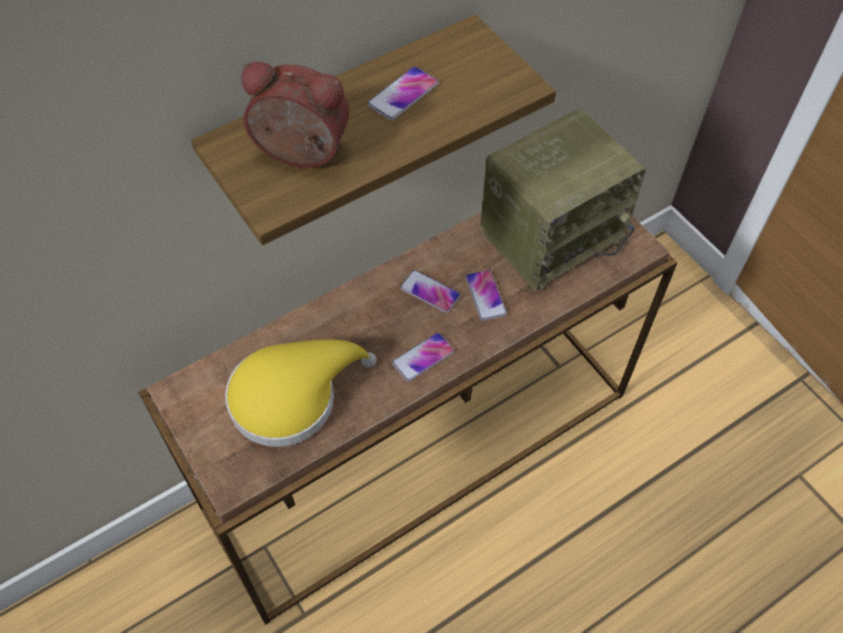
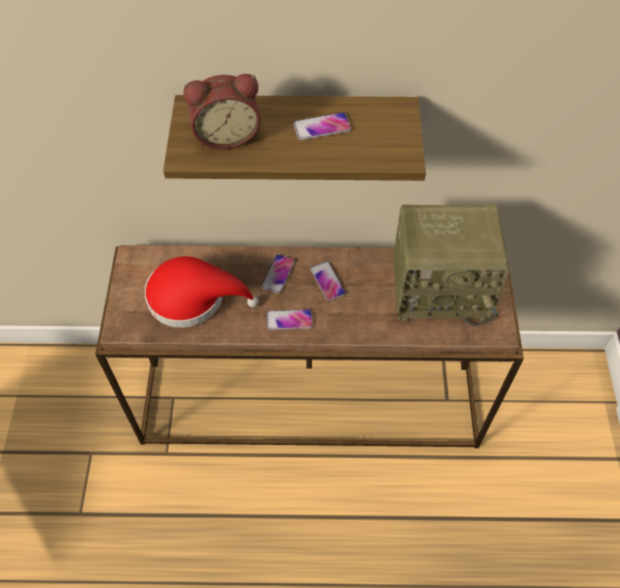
camera: 35 degrees right, 0 degrees up
yellow hat [225,340,377,447] -> red hat [144,256,259,328]
alarm clock [242,62,350,168] -> alarm clock turned 120 degrees clockwise [183,74,261,149]
phone [465,270,507,321] -> phone moved to [261,254,295,293]

